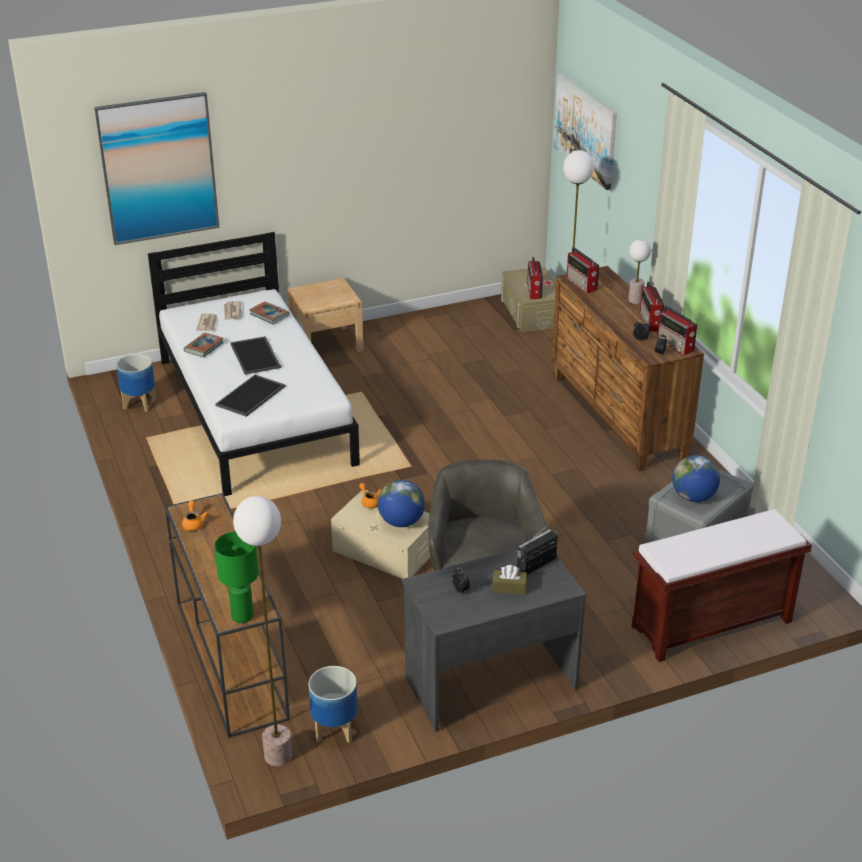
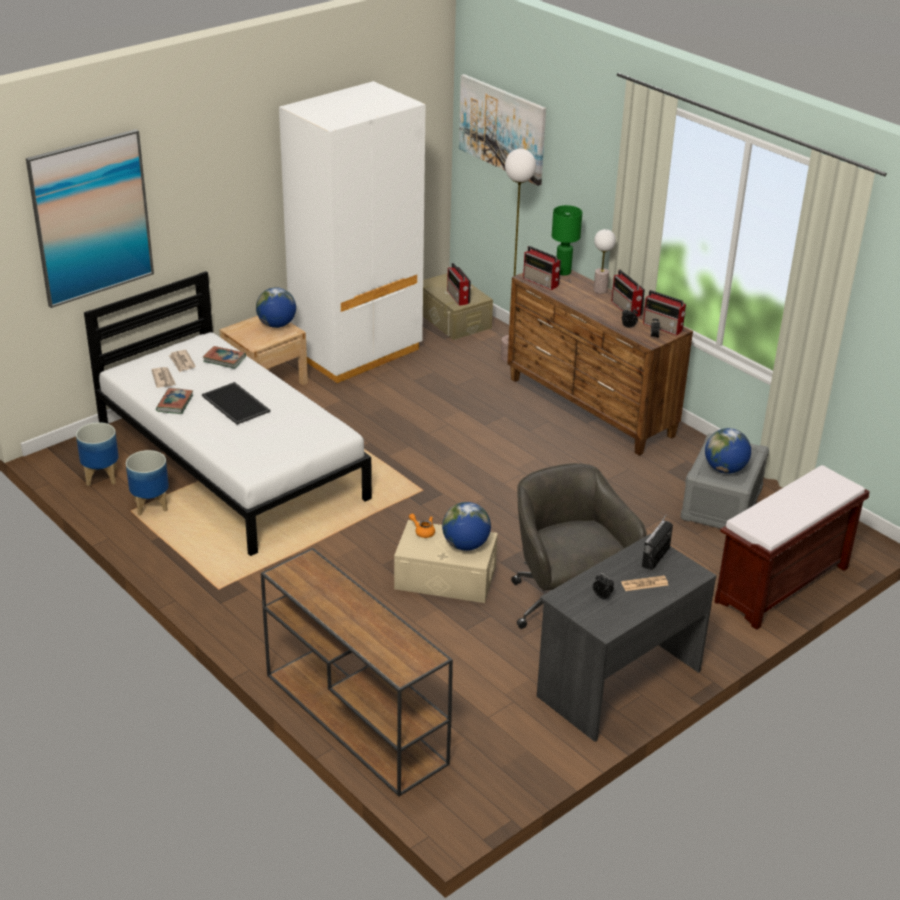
camera: 20 degrees left, 0 degrees up
orange teapot [182,500,208,531] -> none
green table lamp [214,531,259,623] -> green table lamp moved to [552,205,582,275]
tray [215,374,286,417] -> none
floor lamp [233,496,292,766] -> none
planter [308,666,358,743] -> planter moved to [126,450,169,516]
brown tissue box [492,565,527,595] -> newspaper [621,576,668,591]
none -> globe [256,287,296,328]
none -> white wardrobe [279,81,426,383]

